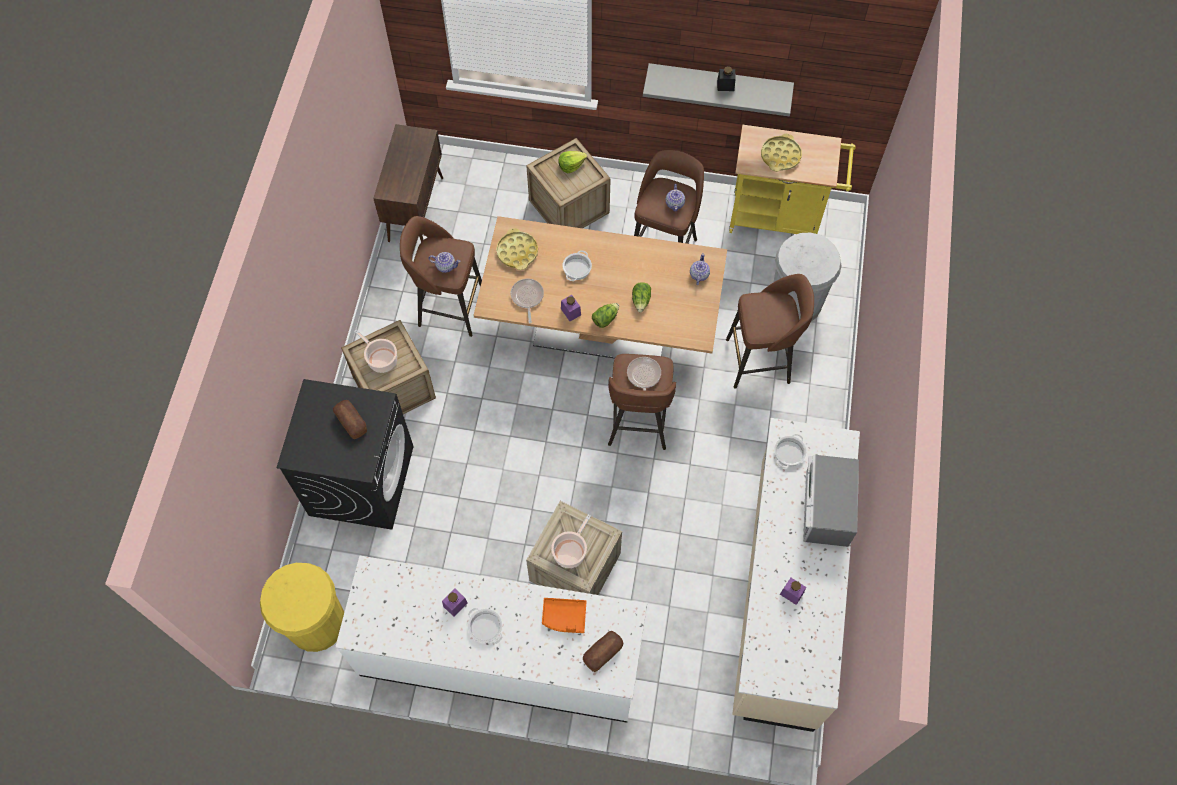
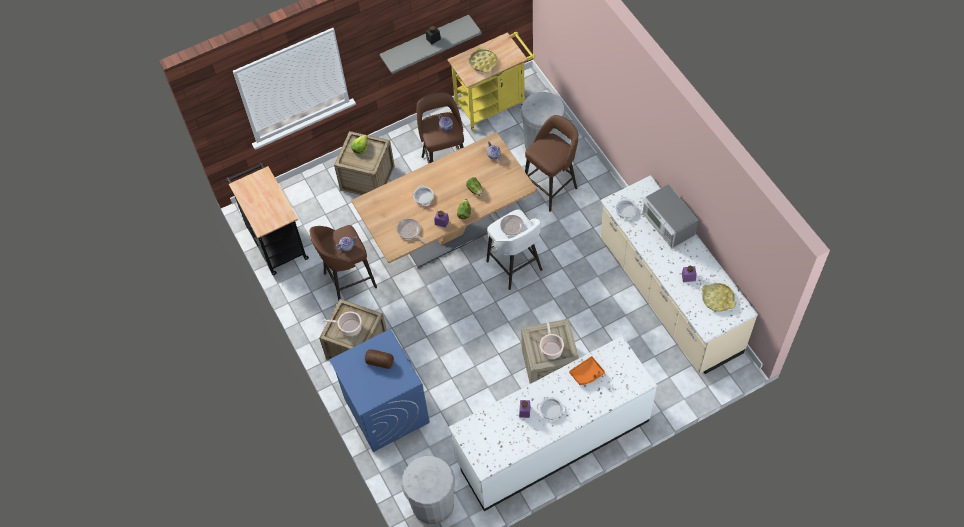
camera: 35 degrees left, 5 degrees down
yellow trash can [260,563,344,652] -> white trash can [401,456,455,524]
black washing machine [276,379,414,530] -> blue washing machine [329,329,430,452]
brown cabinet [373,124,443,242] -> black cart [226,162,309,275]
yellow tray [496,228,538,270] -> yellow tray moved to [702,283,736,312]
bread [583,631,623,672] -> none
brown stool [608,354,676,450] -> white stool [486,209,543,290]

